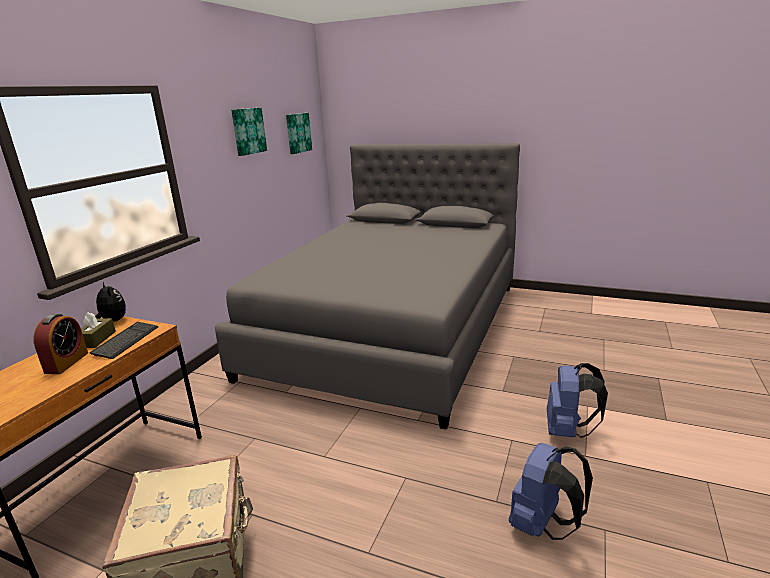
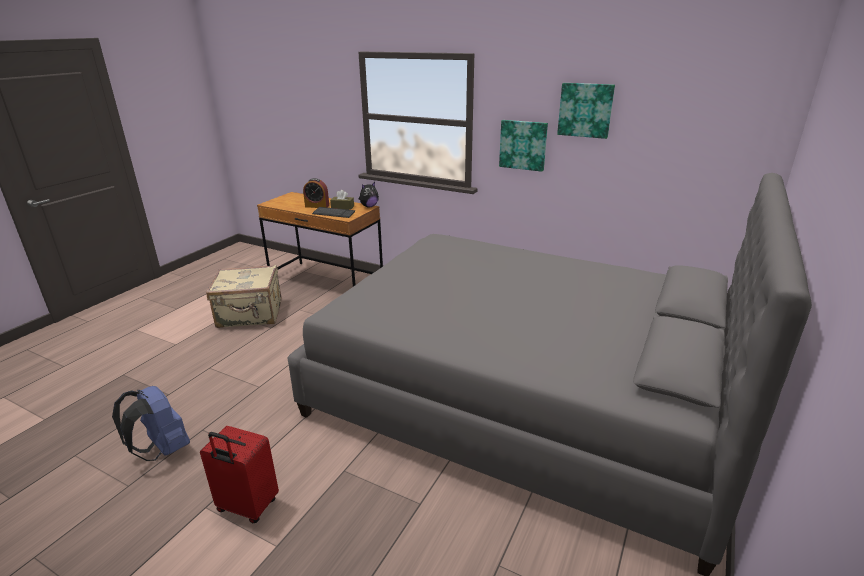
camera: 95 degrees right, 5 degrees up
picture [286,113,312,154] -> picture moved to [499,120,548,172]
blue backpack [547,363,608,438] -> red suitcase [200,426,279,523]

